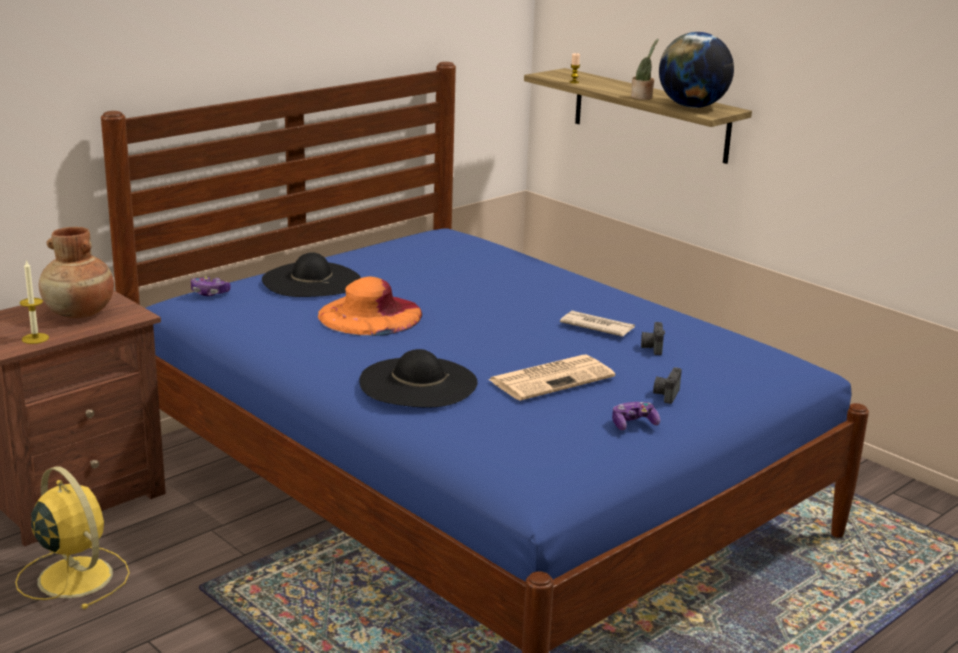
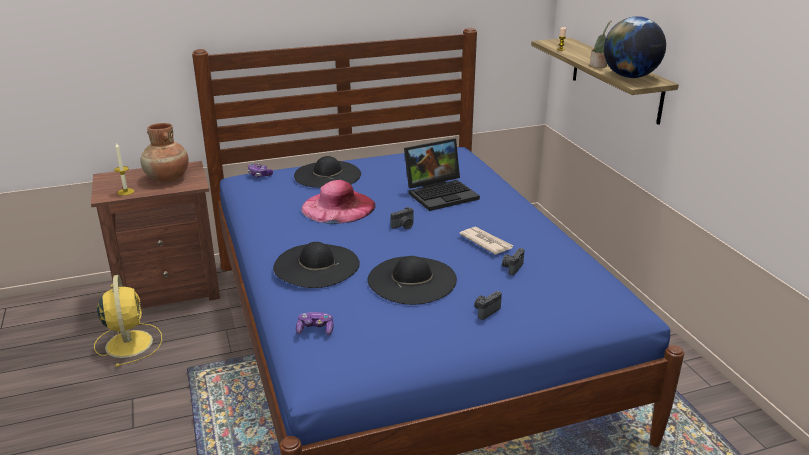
camera: 25 degrees right, 5 degrees up
orange hat [318,276,422,336] -> pink hat [301,180,376,224]
newspaper [488,355,615,401] -> black hat [367,256,457,305]
game controller [612,402,660,430] -> game controller moved to [296,312,333,336]
none -> camera [391,207,413,229]
none -> laptop [404,138,480,211]

